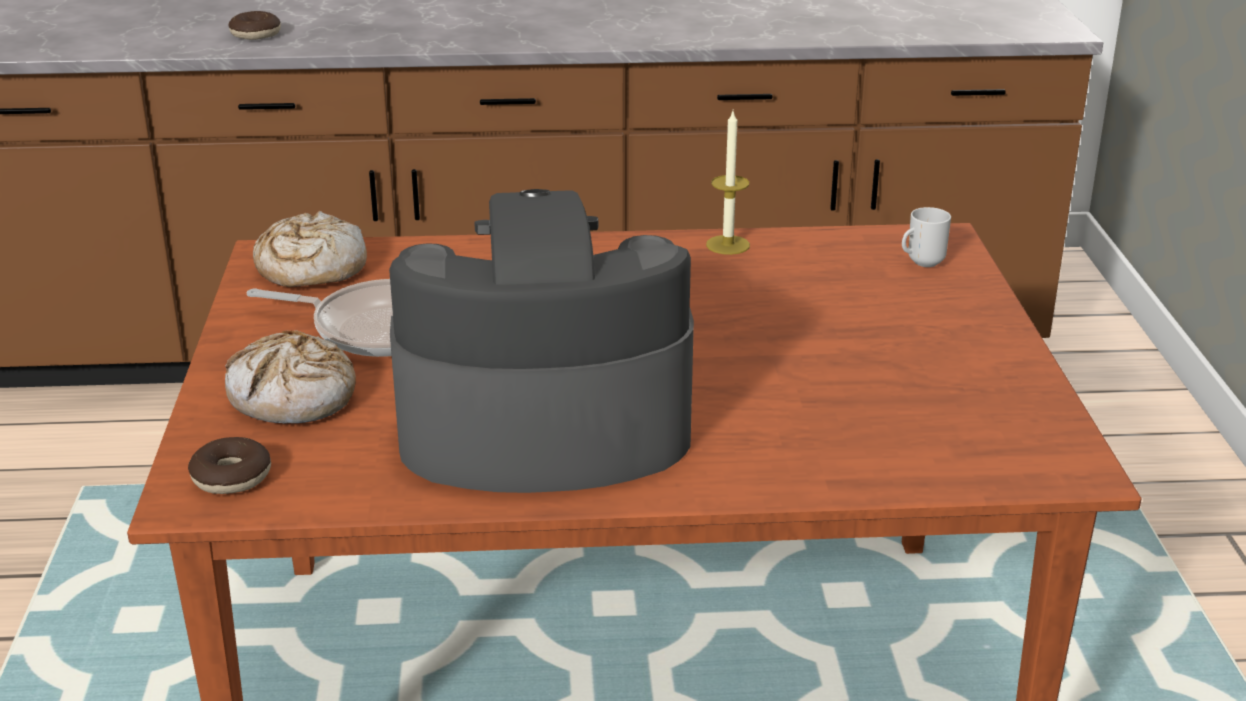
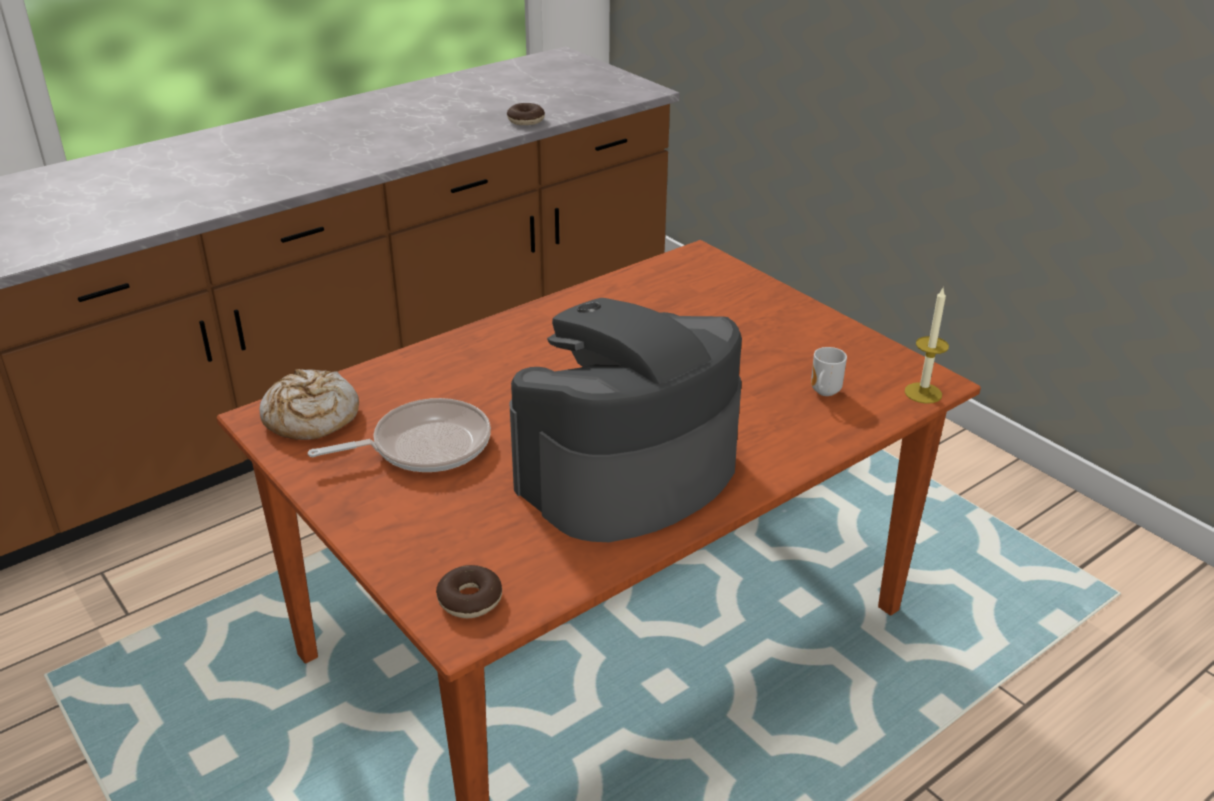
camera: 35 degrees left, 5 degrees up
bread [225,331,356,423] -> none
donut [228,11,281,40] -> donut moved to [507,103,545,125]
candle [706,111,750,255] -> candle moved to [905,288,949,404]
mug [902,207,951,267] -> mug moved to [811,347,847,396]

